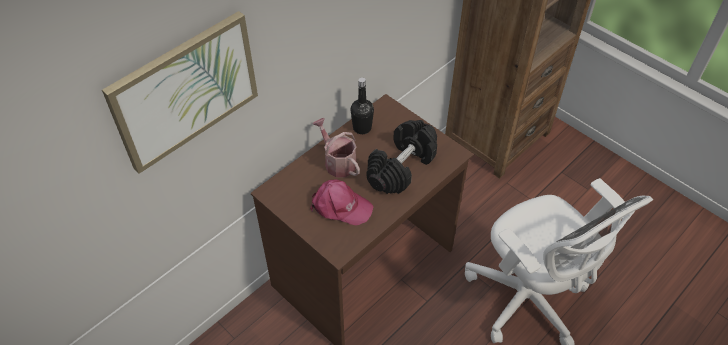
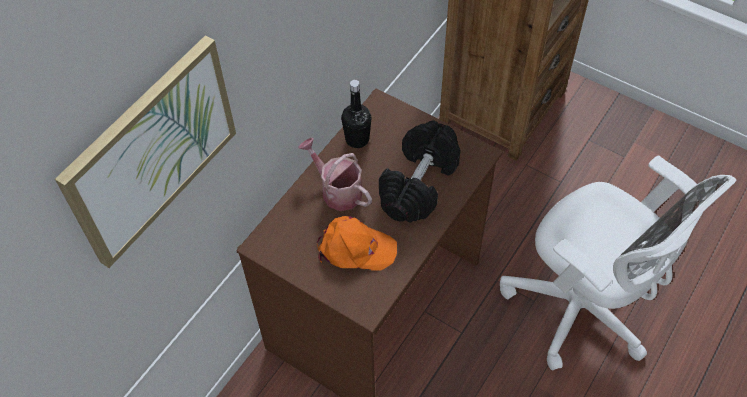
camera: 10 degrees left, 5 degrees up
pink cap [310,179,374,226] -> orange cap [317,216,397,271]

